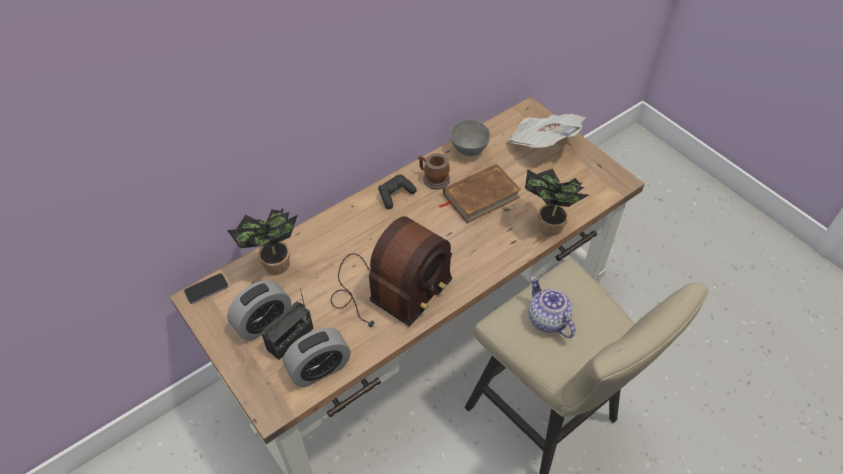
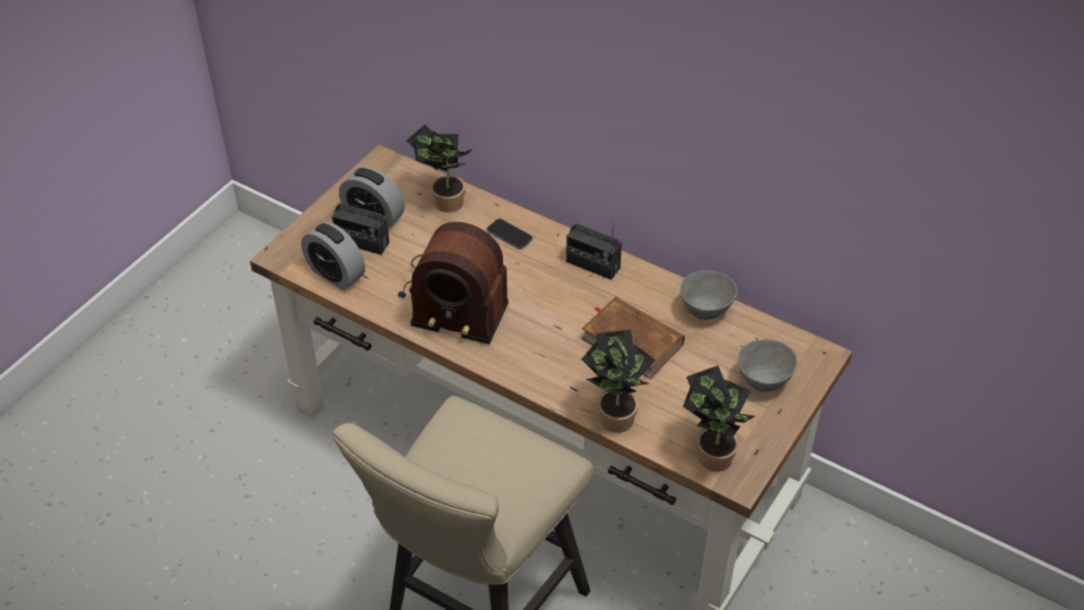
camera: 70 degrees right, 5 degrees down
phone [184,273,228,304] -> phone moved to [486,218,533,249]
black game controller [378,174,417,209] -> radio [566,220,622,280]
mug [418,153,450,189] -> none
newspaper [506,113,585,148] -> grey bowl [738,339,798,392]
teapot [529,276,575,338] -> none
none -> potted plant [683,365,755,472]

